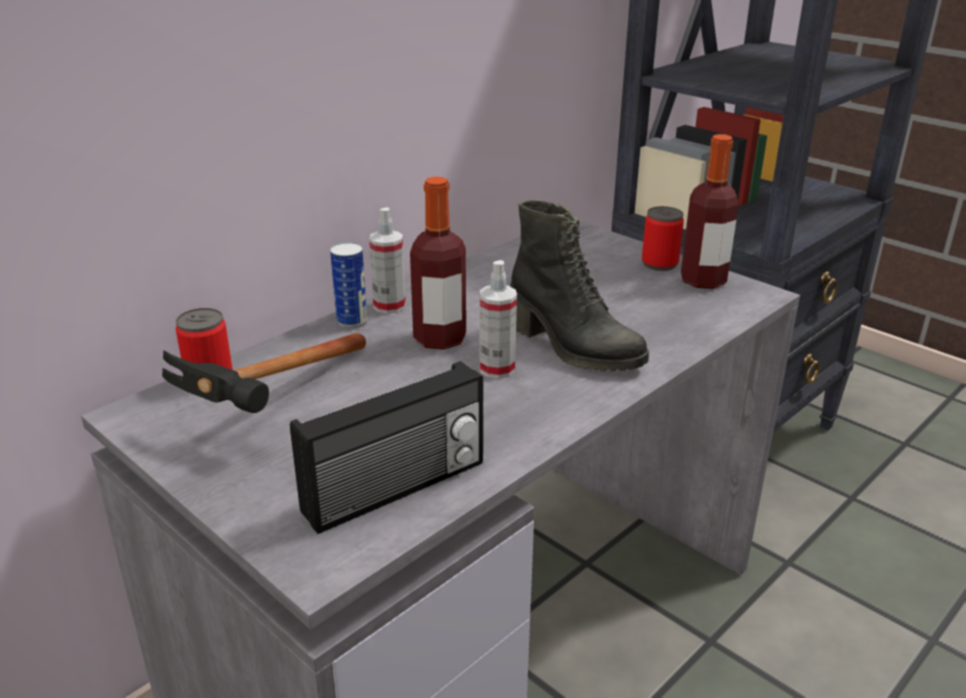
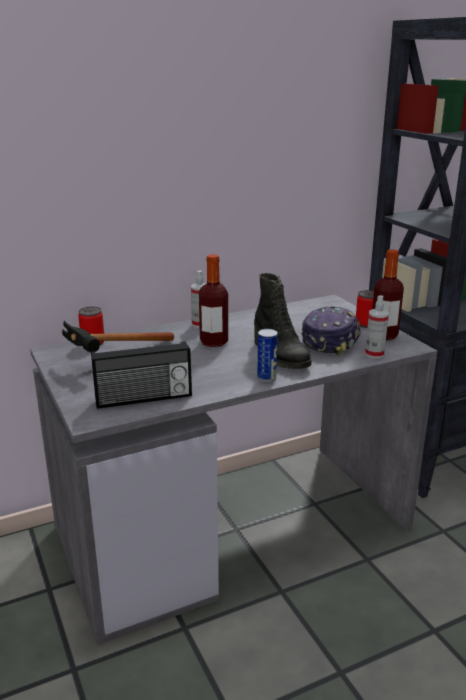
camera: 20 degrees right, 5 degrees down
can [330,242,367,329] -> can moved to [257,329,278,382]
spray bottle [479,260,517,379] -> spray bottle moved to [365,295,389,358]
none -> cap [301,306,361,356]

